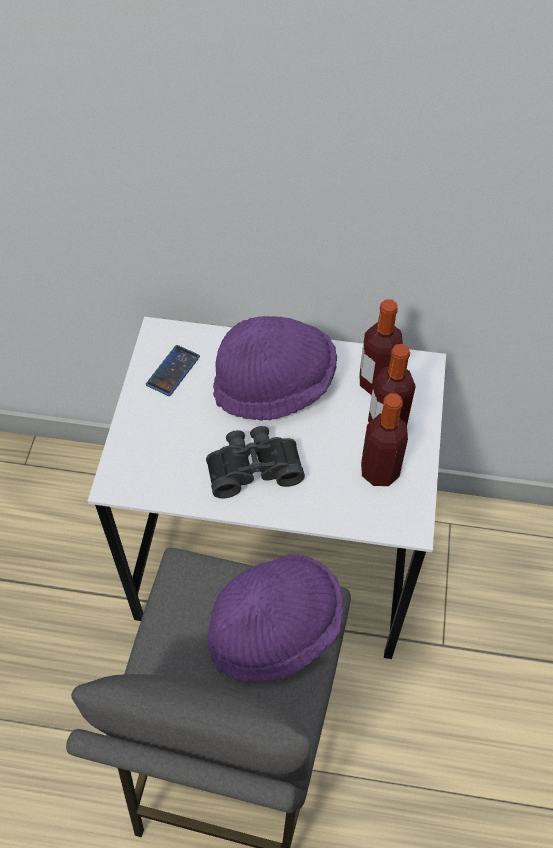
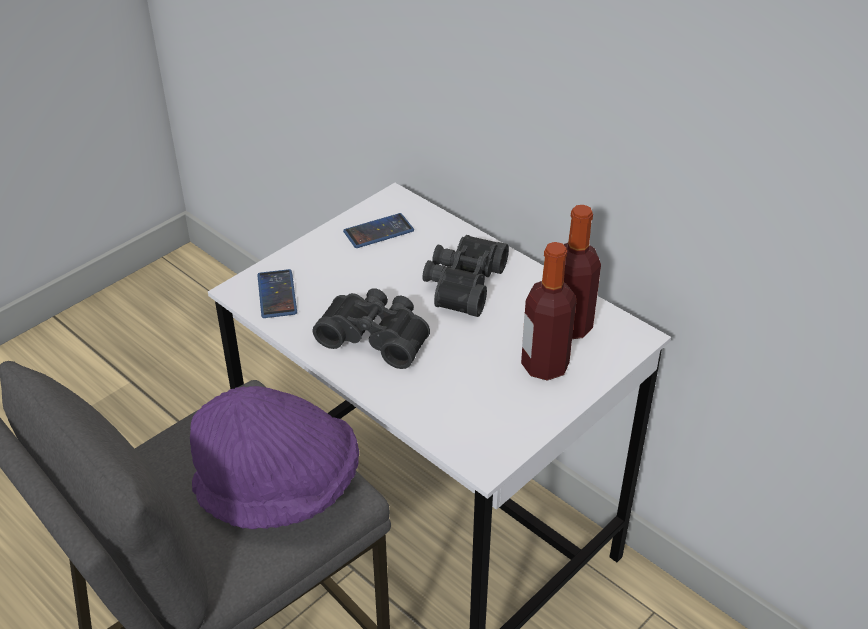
camera: 35 degrees right, 15 degrees down
purple hat [213,316,337,421] -> black binoculars [423,235,509,317]
bottle [361,393,408,486] -> none
none -> phone [257,269,297,318]

